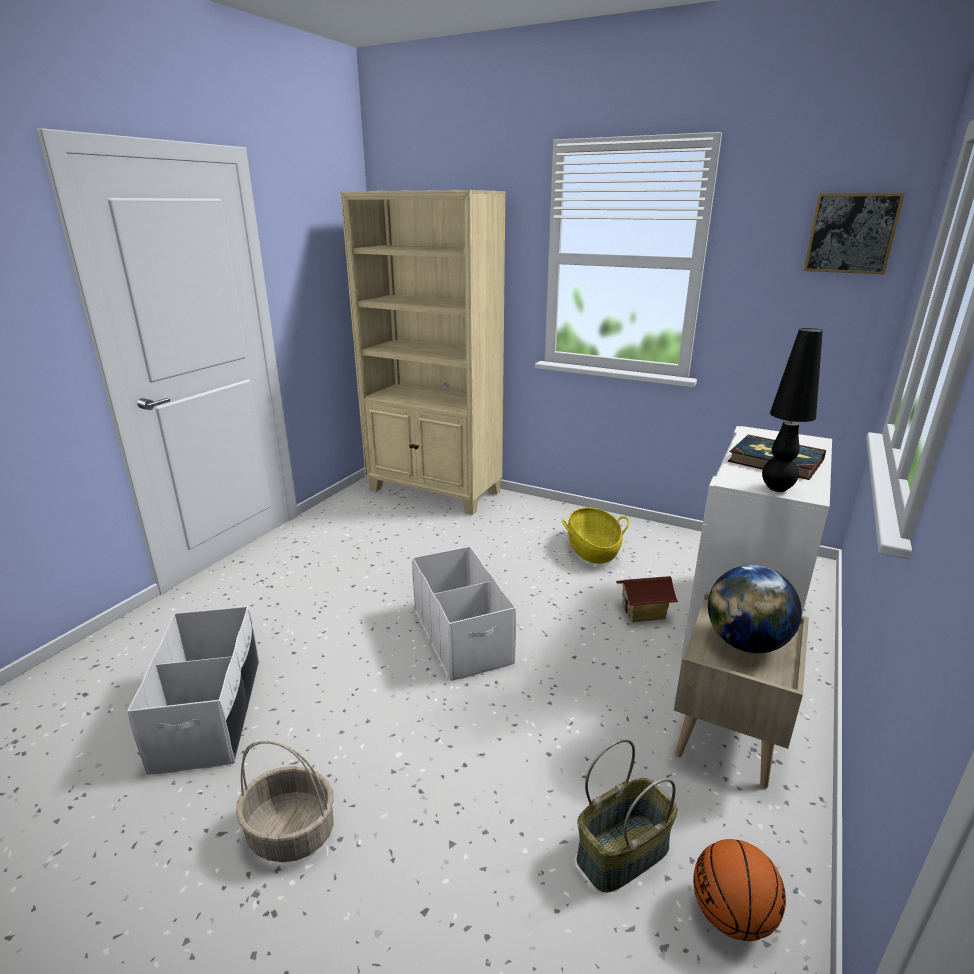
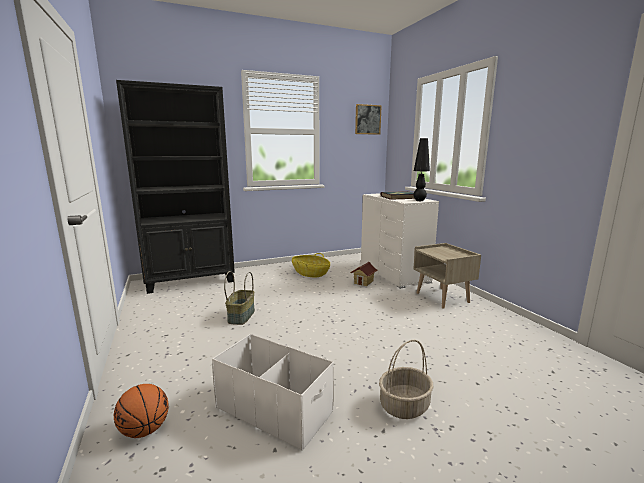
camera: 50 degrees left, 10 degrees down
beige bookcase [340,190,506,515] -> black bookcase [116,80,235,294]
white storage box [412,546,516,681] -> none
basket [577,739,678,893] -> basket moved to [224,271,255,325]
basketball [693,839,786,941] -> basketball moved to [114,384,169,438]
globe [708,565,802,653] -> none

